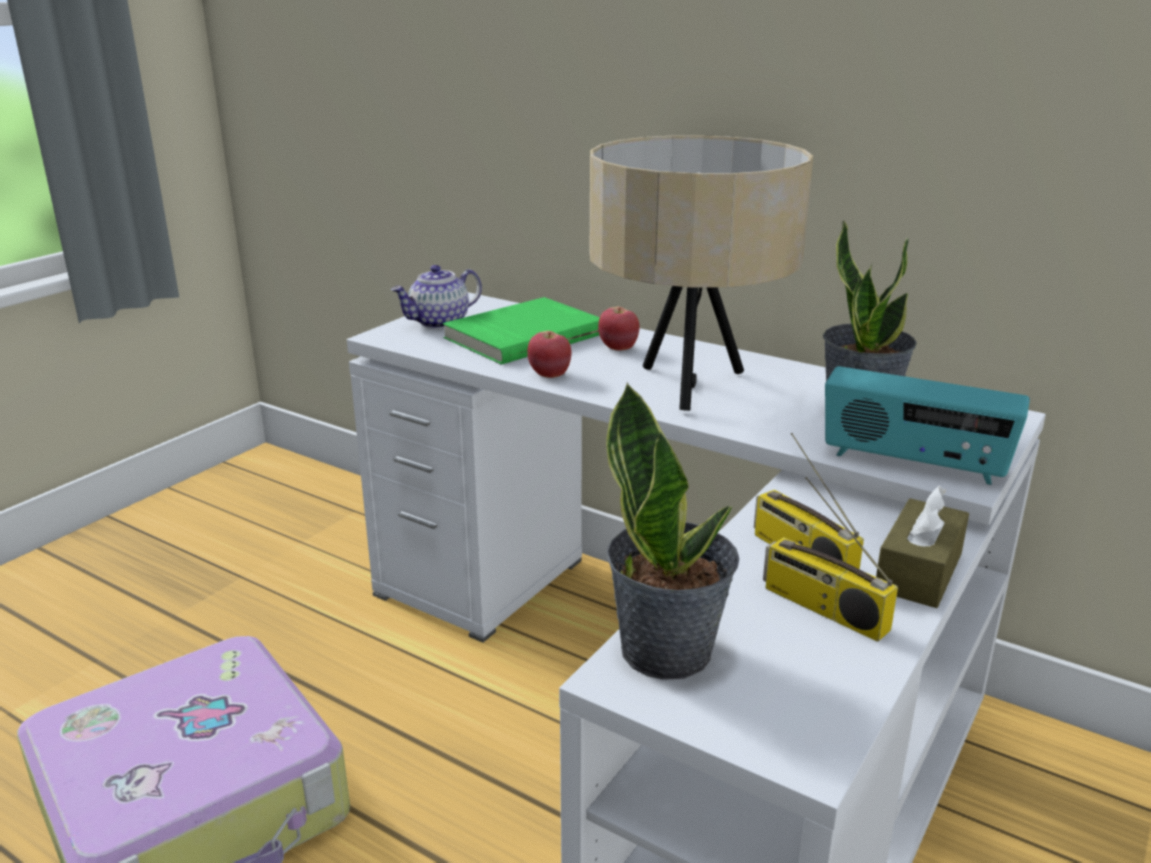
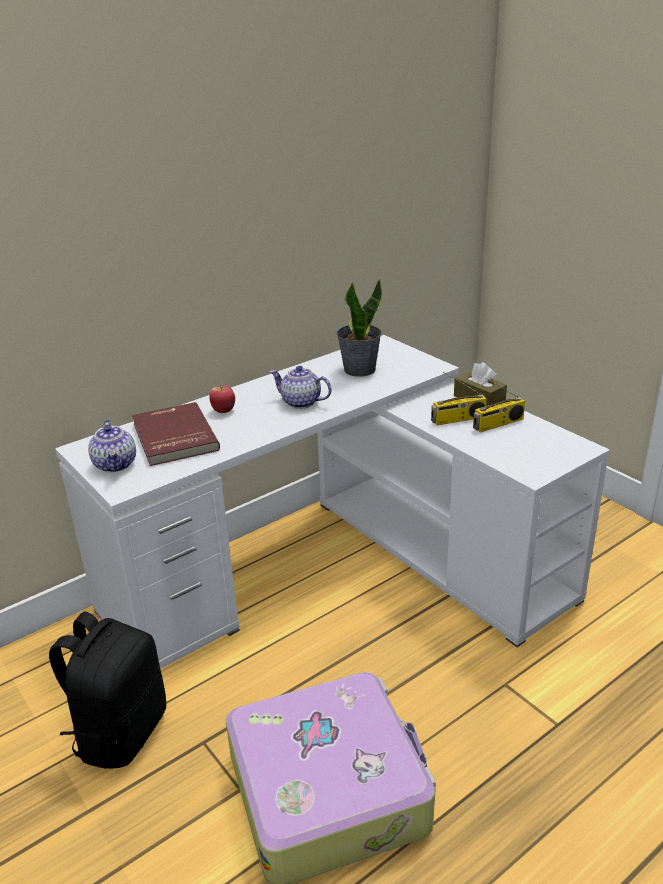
camera: 70 degrees left, 5 degrees up
green book [443,297,600,365] -> red book [132,402,220,466]
apple [527,331,571,378] -> none
beige table lamp [590,135,813,411] -> teapot [270,366,332,409]
potted plant [606,382,739,680] -> none
radio [825,366,1030,485] -> none
none -> black backpack [49,612,166,769]

